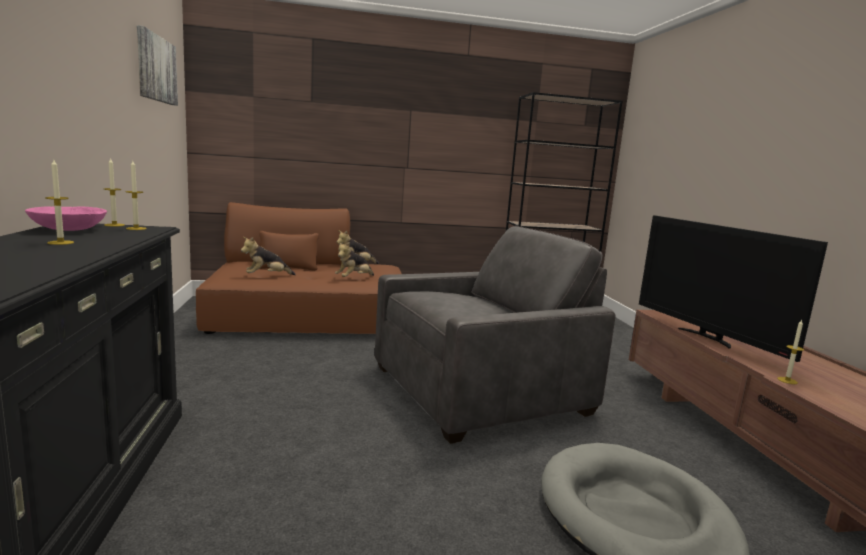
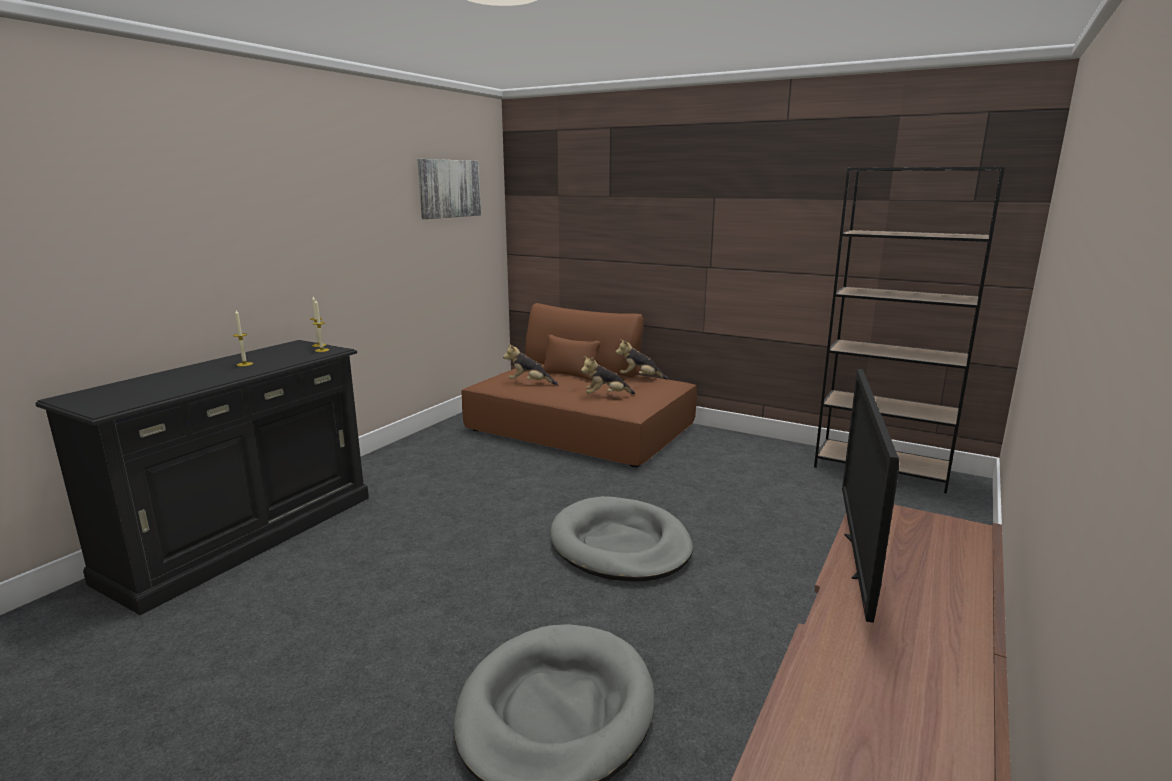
camera: 40 degrees right, 5 degrees up
pink bowl [25,206,107,231] -> none
grey armchair [375,226,615,444] -> grey dog bed [550,496,693,582]
candle [777,320,804,384] -> none

